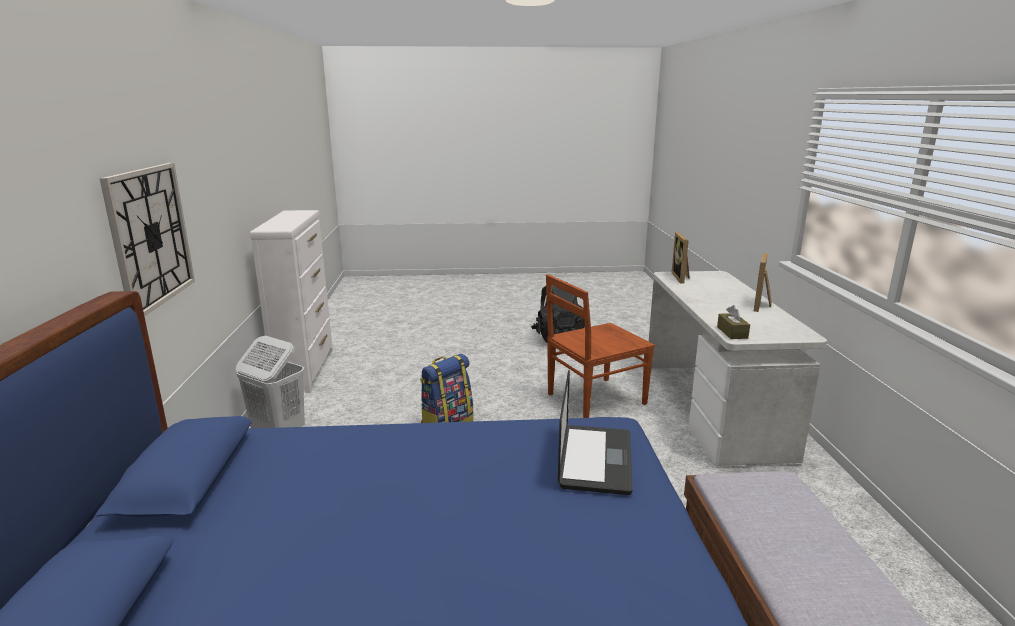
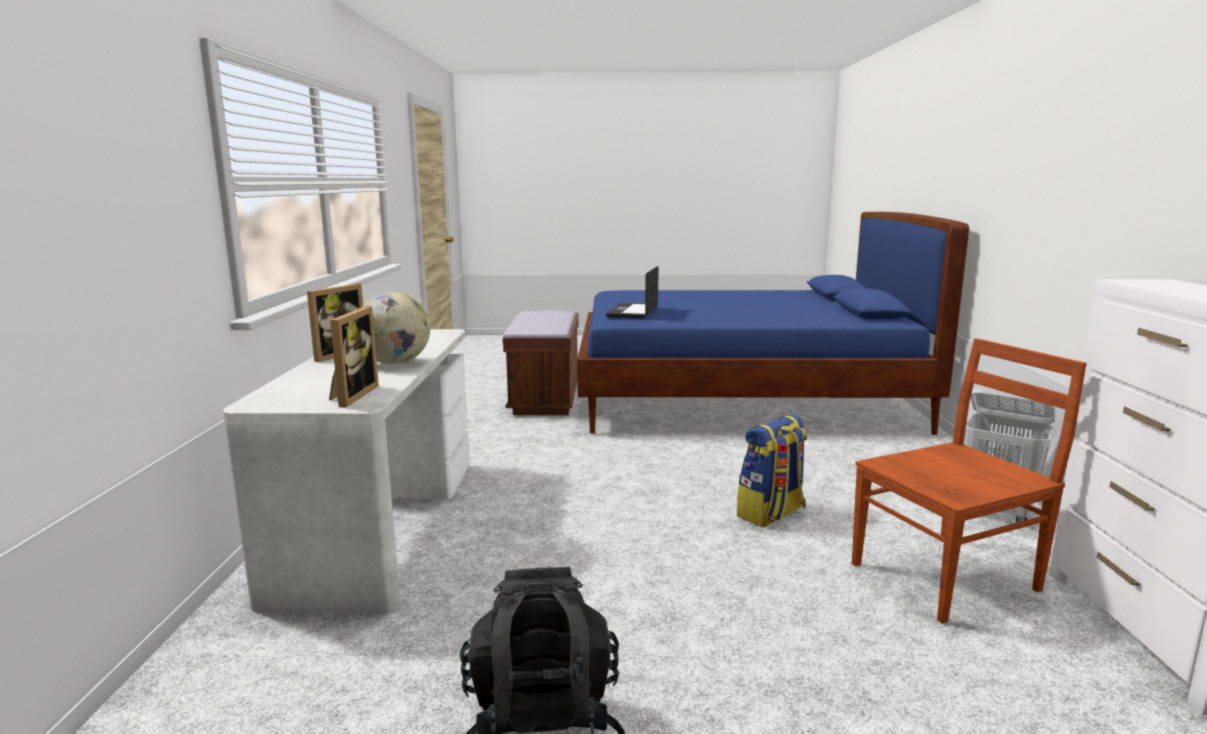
camera: 175 degrees left, 5 degrees down
wall clock [100,163,195,316] -> none
brown chair [546,274,655,418] -> brown chair moved to [852,338,1087,624]
brown tissue box [717,305,750,339] -> none
none -> globe [361,292,430,364]

